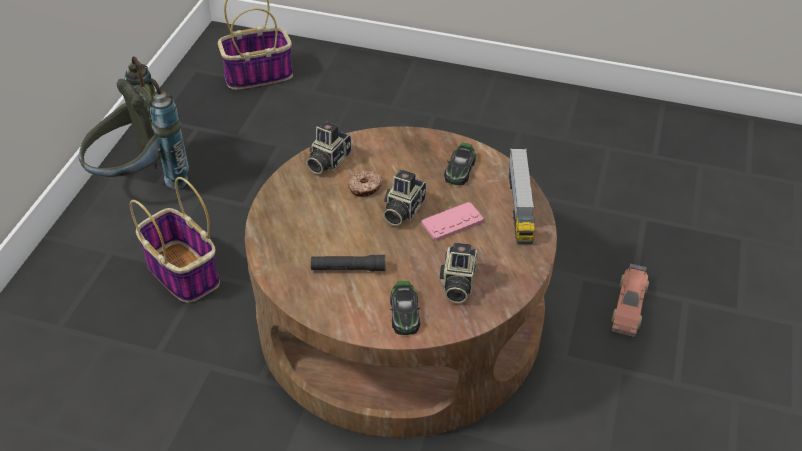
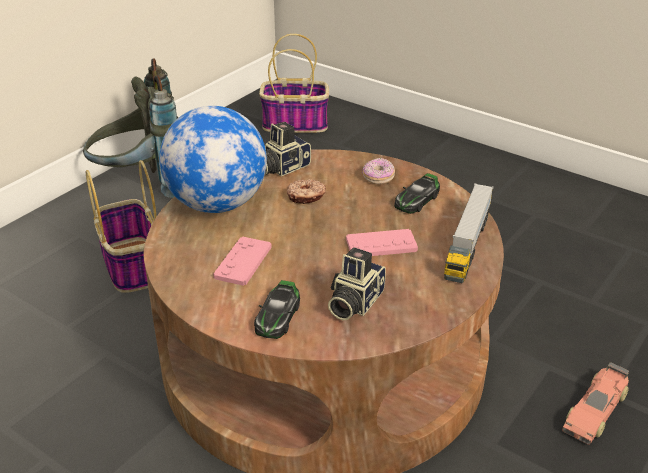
camera: 20 degrees right, 10 degrees down
black flashlight [311,255,386,271] -> pink game controller [213,237,272,286]
camera [383,169,426,226] -> none
none -> globe [159,106,267,213]
none -> donut [362,158,395,185]

